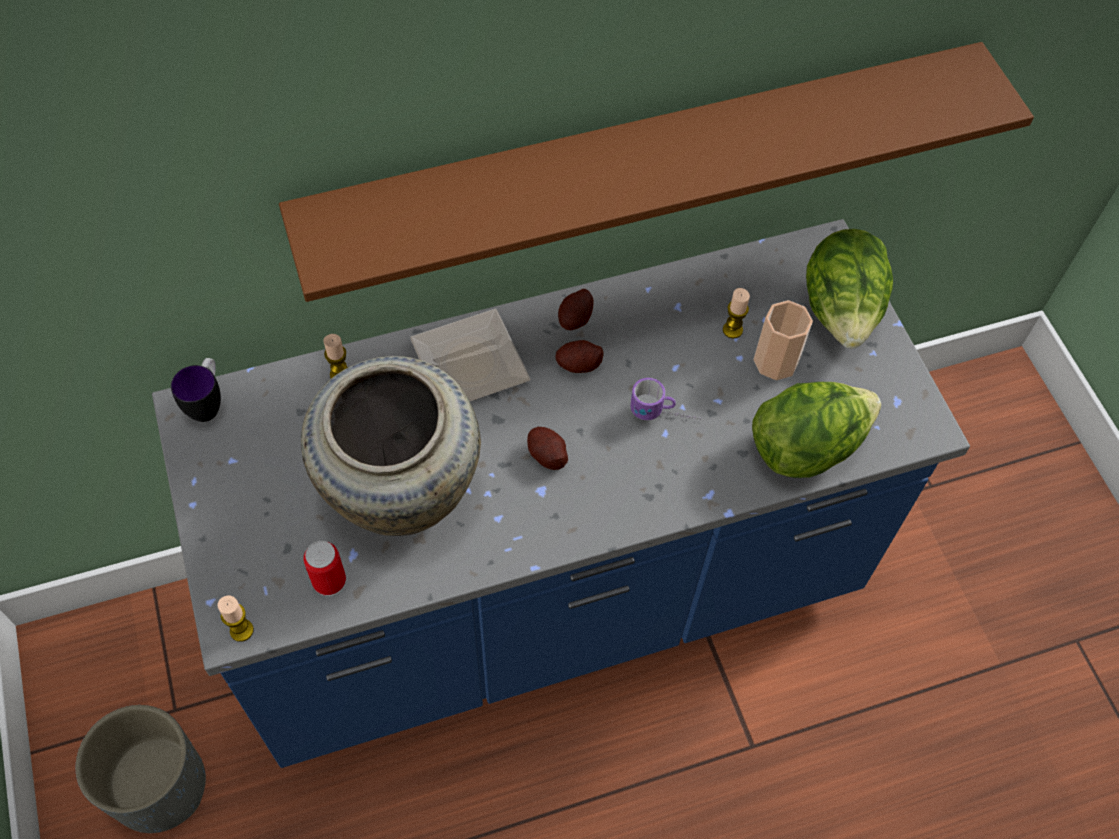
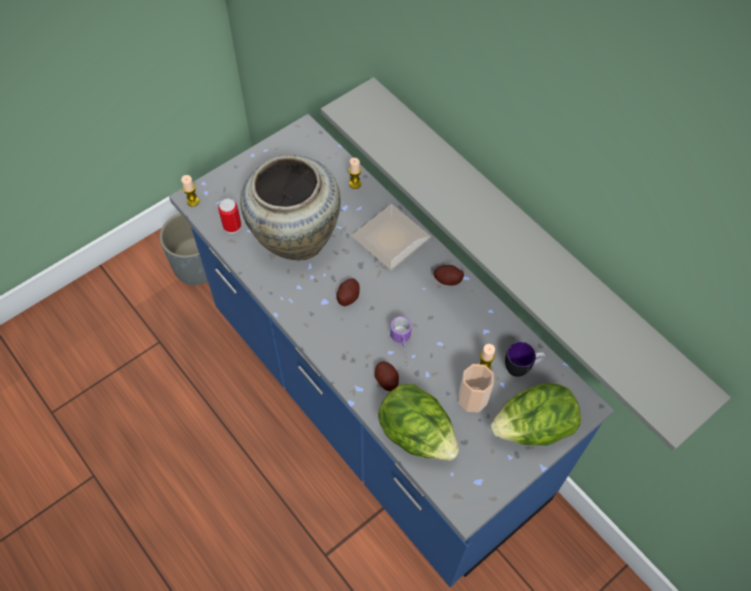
camera: 70 degrees right, 0 degrees up
mug [171,358,221,422] -> mug moved to [505,342,545,377]
brown shelf [279,42,1034,302] -> grey shelf [321,77,731,451]
potato [555,340,604,373] -> potato moved to [375,361,399,391]

